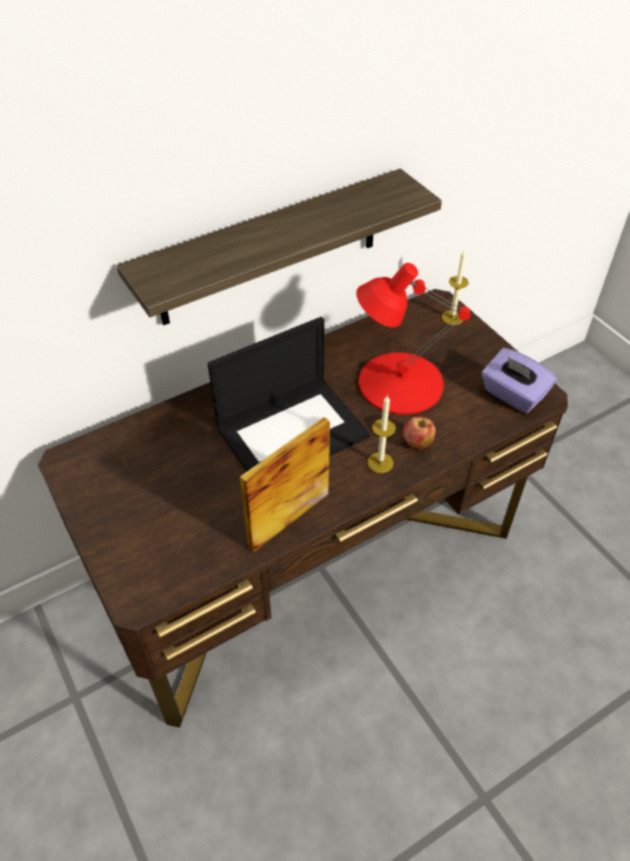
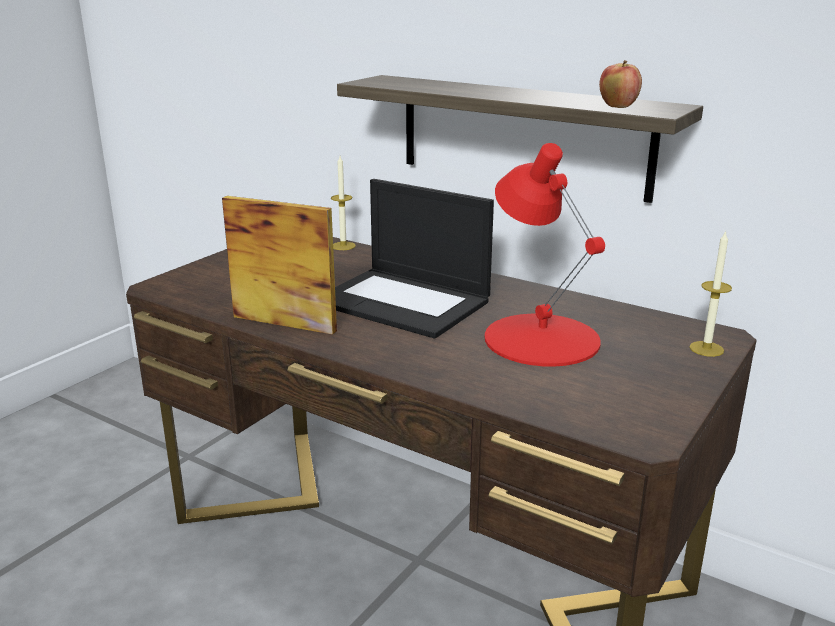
camera: 65 degrees right, 25 degrees down
candle [367,395,396,473] -> candle moved to [331,156,356,250]
apple [403,416,435,450] -> apple moved to [599,60,642,108]
purple tissue box [482,348,557,414] -> none

